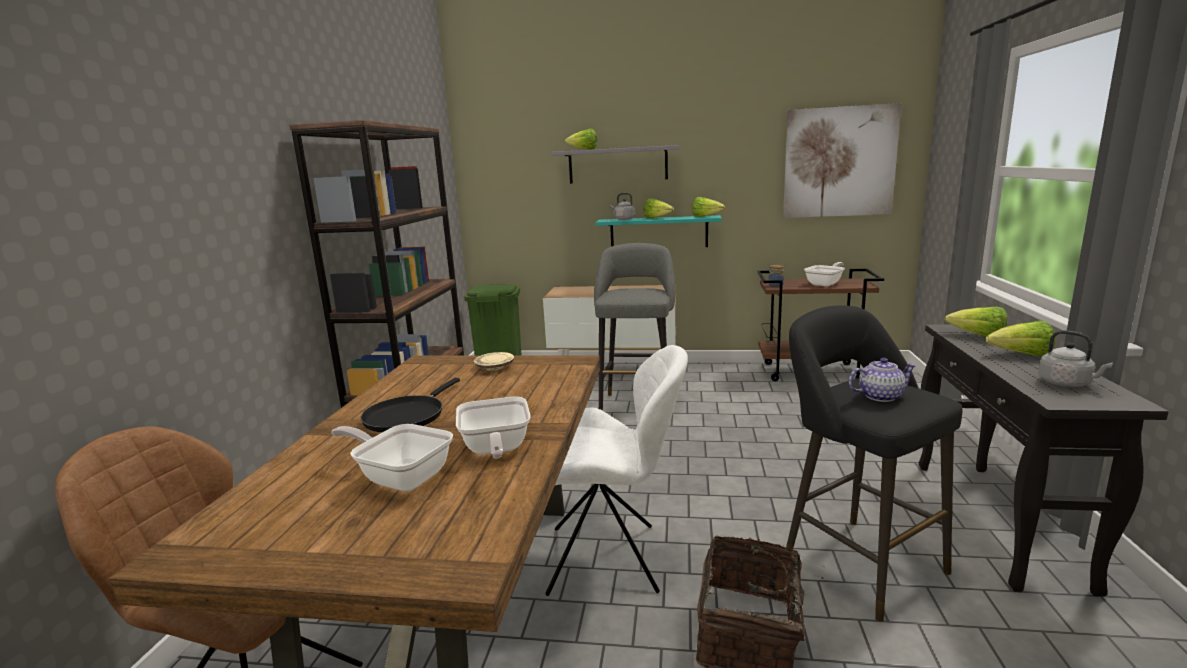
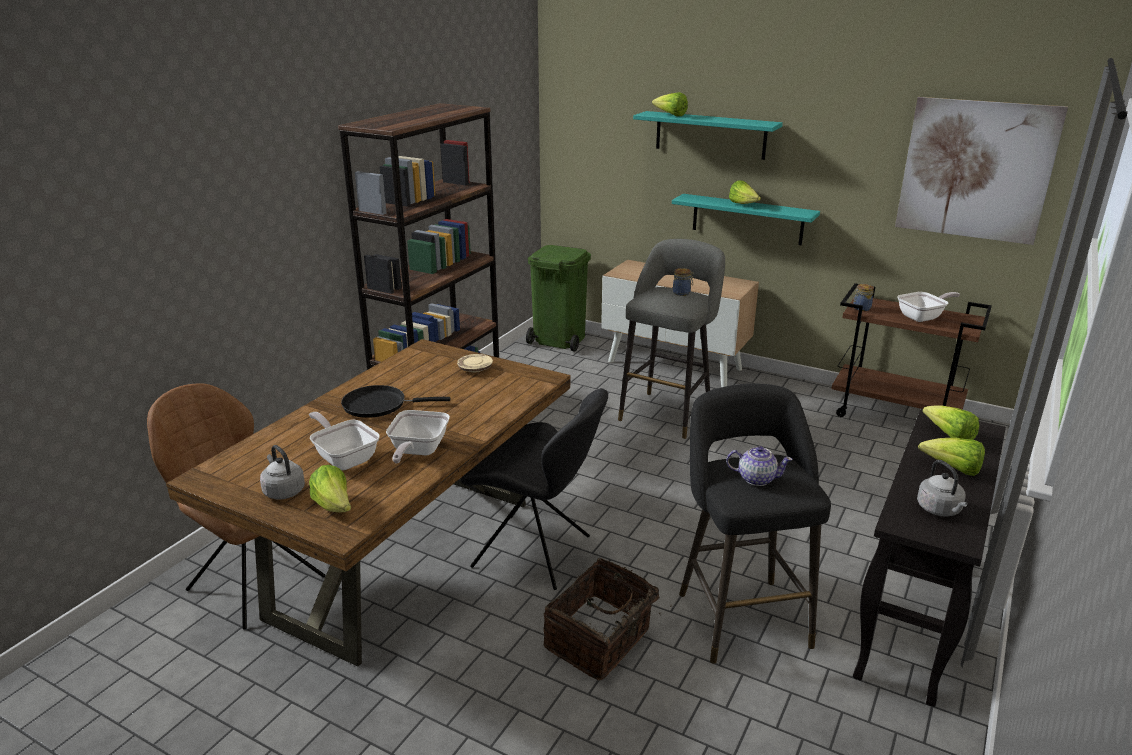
camera: 20 degrees right, 10 degrees up
black frying pan [360,378,460,432] -> black frying pan turned 45 degrees clockwise [341,385,450,418]
white chair [545,345,688,596] -> black chair [461,388,608,590]
grey shelf [552,145,680,184] -> turquoise shelf [633,111,783,160]
grey kettle [610,193,635,220] -> grey kettle moved to [260,445,305,499]
lettuce [692,197,725,217] -> lettuce moved to [309,465,351,512]
none -> jar [673,268,693,296]

